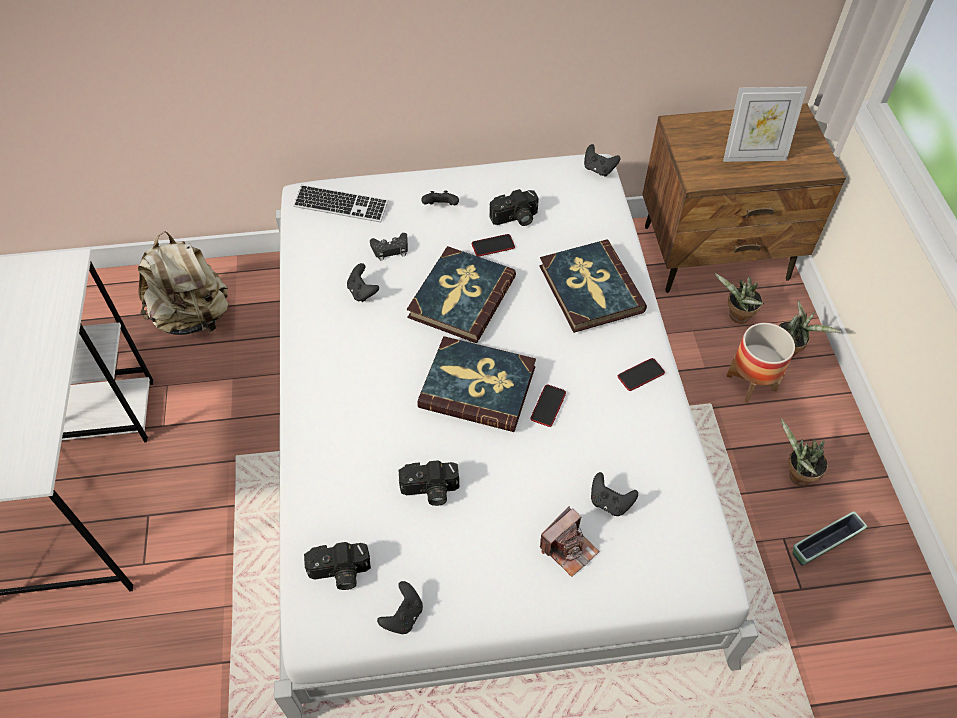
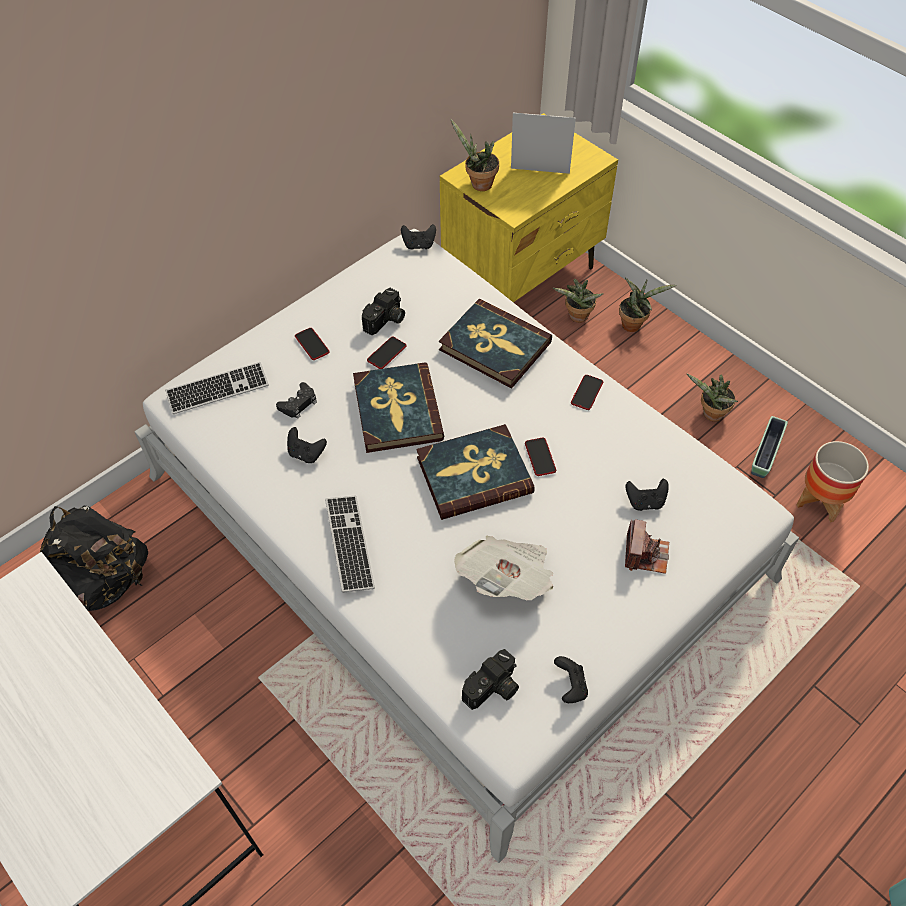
camera: 35 degrees left, 0 degrees up
beige backpack [138,231,228,335] -> black backpack [40,506,148,611]
camera [399,460,459,506] -> newspaper [454,535,554,600]
black game controller [422,191,459,205] -> phone [295,328,330,360]
brown nightstand [642,103,846,293] -> yellow nightstand [440,113,618,303]
picture frame [723,87,807,162] -> picture frame turned 135 degrees counterclockwise [511,113,576,174]
planter [726,323,795,403] -> planter moved to [796,441,869,522]
none -> keyboard [325,495,375,593]
none -> potted plant [450,119,499,191]

